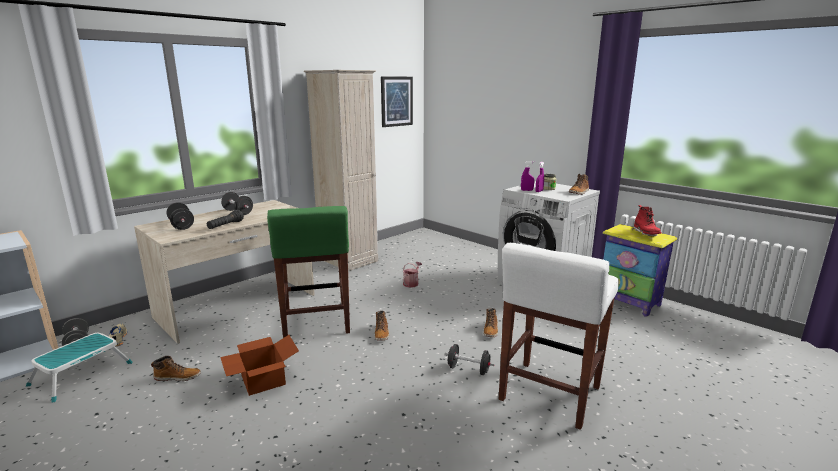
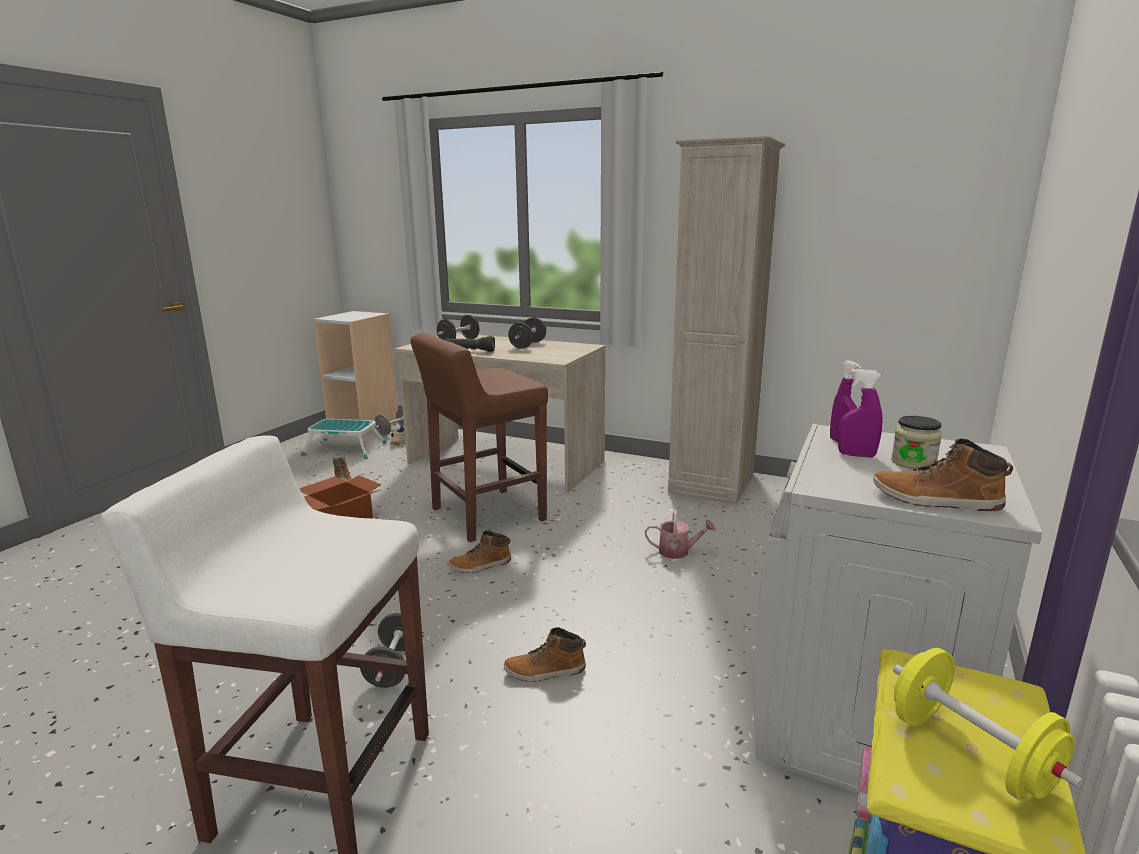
camera: 70 degrees right, 0 degrees up
green stool [267,206,350,338] -> brown stool [410,333,548,542]
picture [381,76,413,127] -> none
red boot [632,205,662,236] -> yellow dumbbell [893,648,1084,802]

